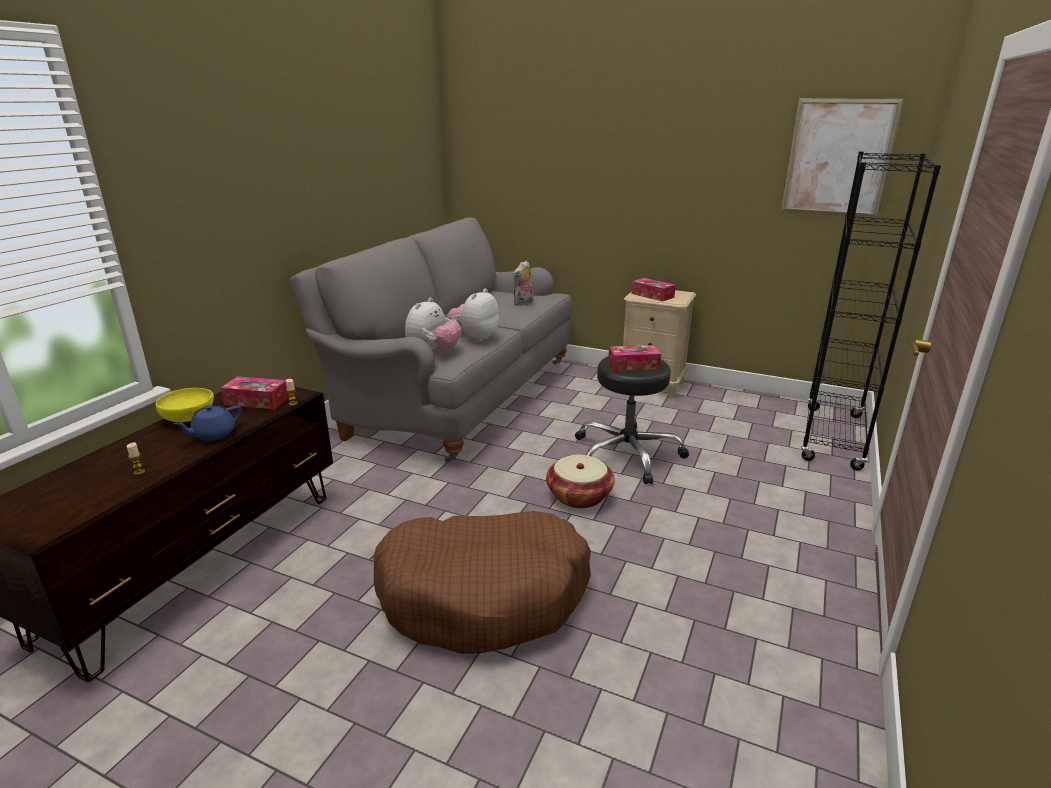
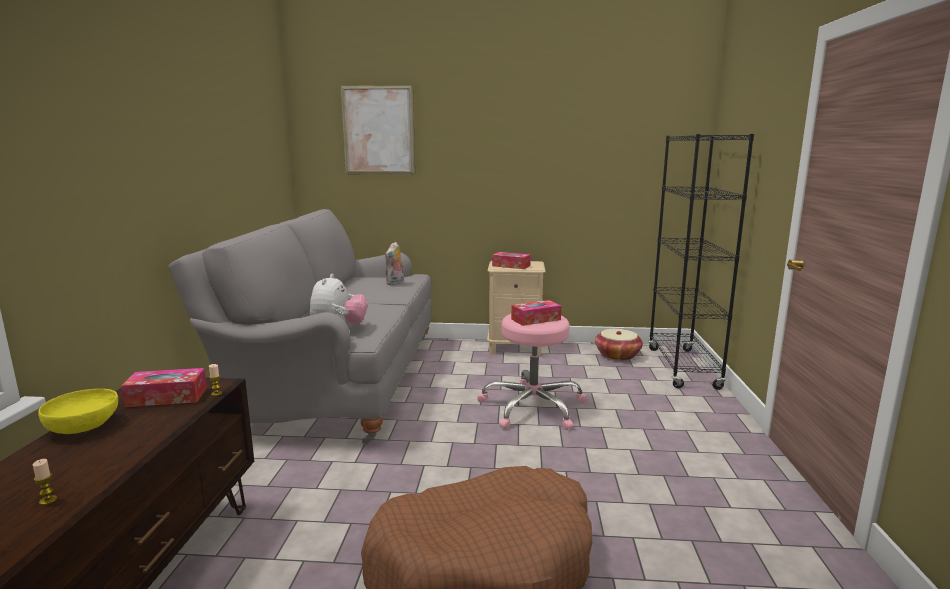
camera: 20 degrees left, 10 degrees down
blue teapot [173,405,242,441] -> none
plush toy [447,289,500,342] -> none
basket [546,455,615,508] -> basket moved to [595,329,643,361]
black stool [575,356,689,484] -> pink stool [477,314,587,430]
picture [781,98,905,218] -> picture moved to [340,85,415,174]

